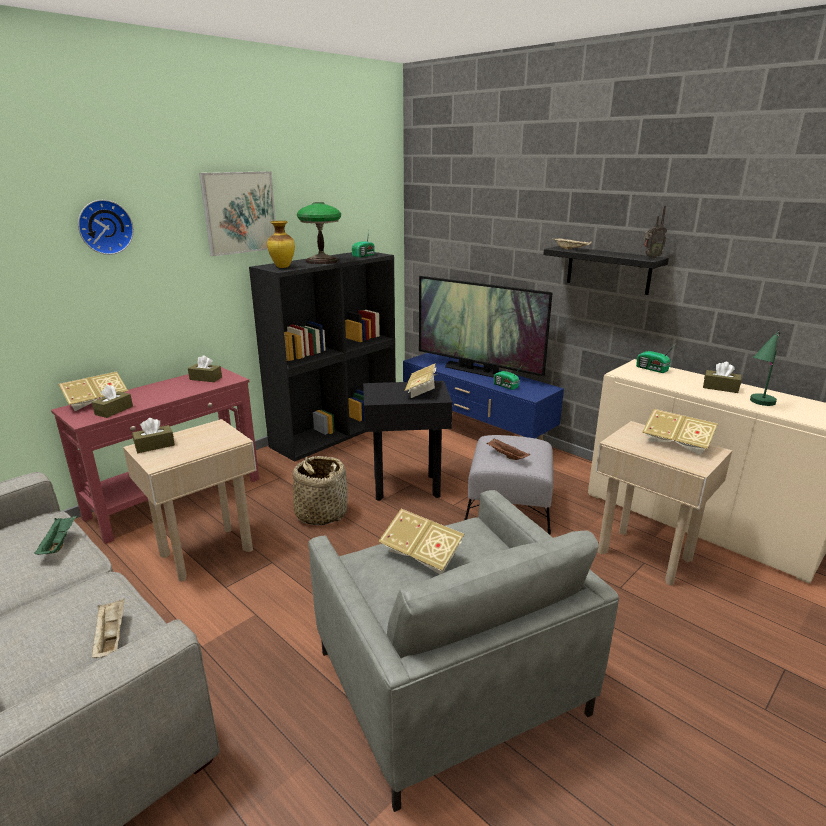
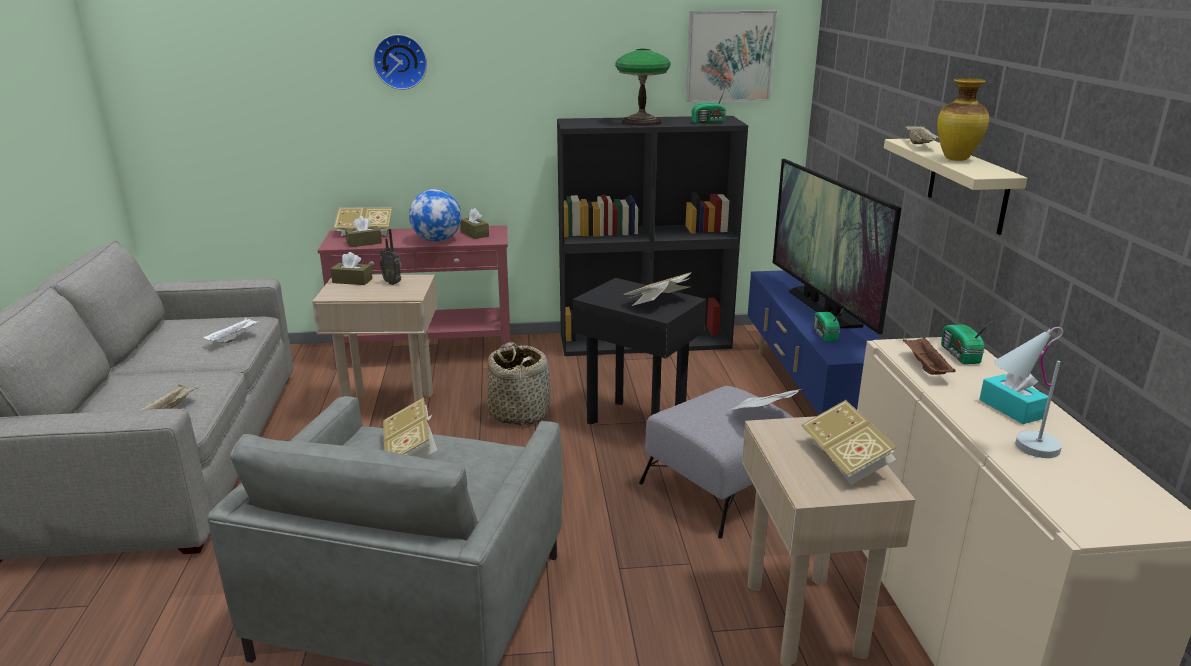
camera: 40 degrees right, 0 degrees up
green tray [34,516,77,555] -> white tray [203,318,260,343]
picture [199,171,276,256] -> picture moved to [686,11,777,102]
vase [267,221,295,268] -> vase moved to [937,78,989,161]
brown tray [486,438,530,460] -> brown tray moved to [903,337,956,375]
black shelf [543,246,669,295] -> beige shelf [884,139,1027,235]
radio [643,206,667,258] -> radio moved to [379,229,402,285]
brown tissue box [703,362,741,393] -> turquoise tissue box [979,372,1048,424]
green table lamp [750,331,780,406] -> white table lamp [994,327,1063,458]
none -> globe [409,189,461,242]
none -> newspaper [729,389,801,410]

